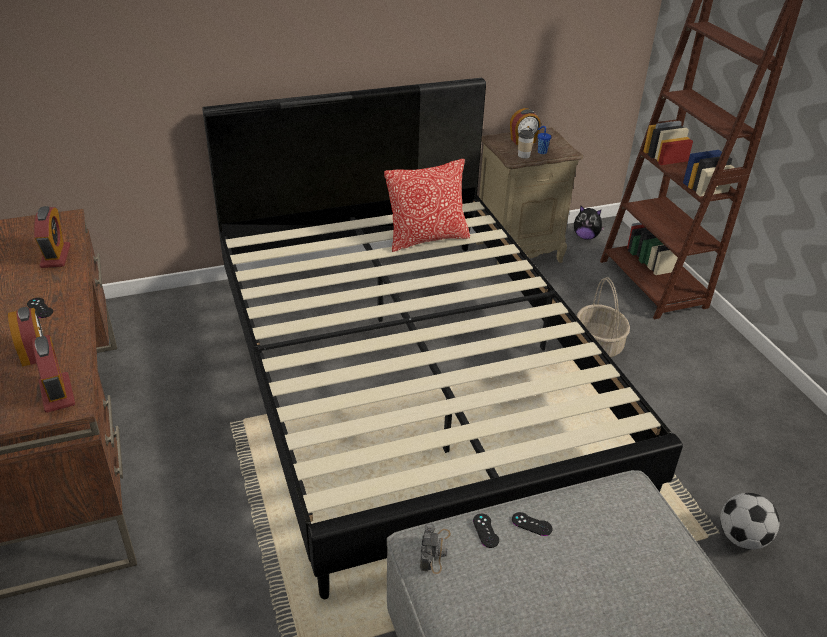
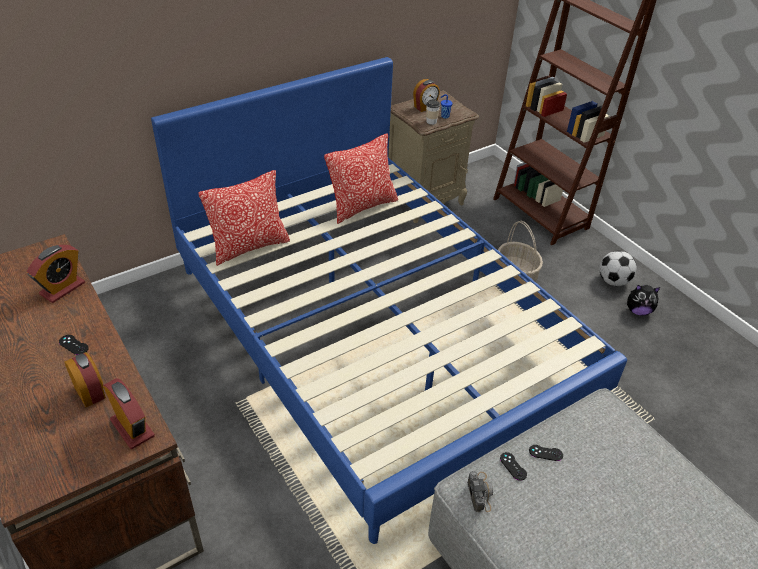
camera: 15 degrees left, 5 degrees up
alarm clock [34,206,70,268] -> alarm clock turned 60 degrees clockwise [27,245,85,303]
black bed [202,78,683,599] -> blue bed [151,57,627,544]
plush toy [574,205,605,240] -> plush toy moved to [627,285,660,316]
football [720,493,780,550] -> football moved to [599,251,636,286]
none -> pillow [198,170,290,266]

